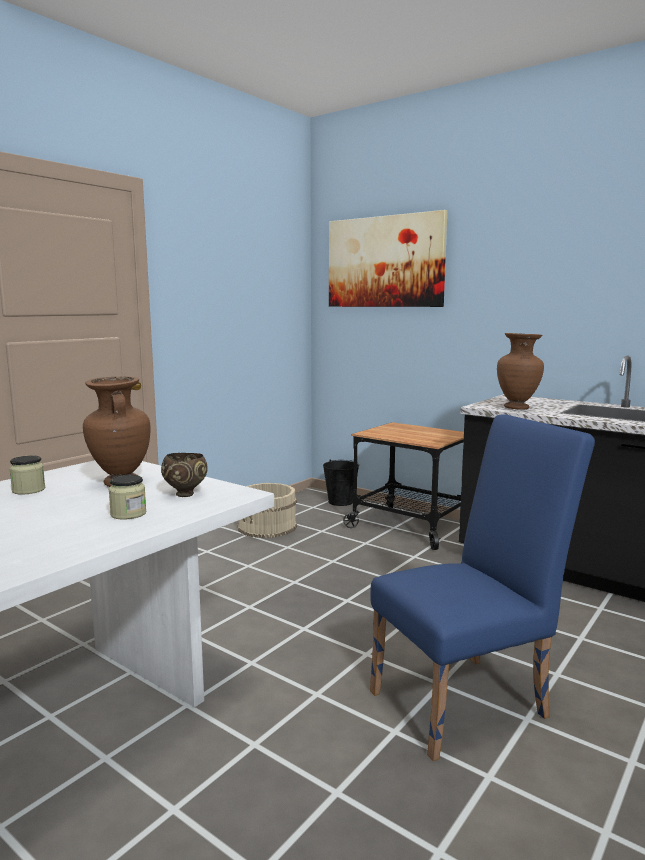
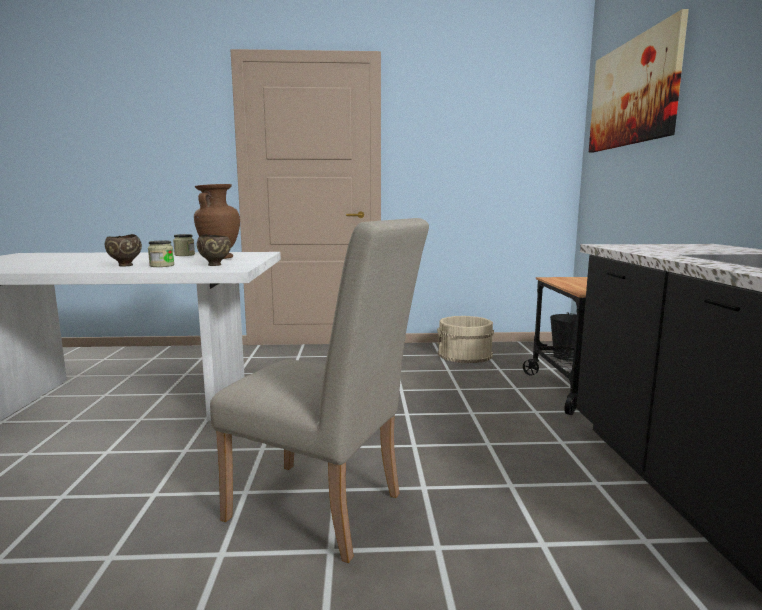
camera: 50 degrees right, 0 degrees up
blue chair [370,415,595,761] -> beige chair [210,218,429,563]
brown vase [497,333,544,410] -> none
none -> brown bowl [105,234,142,267]

